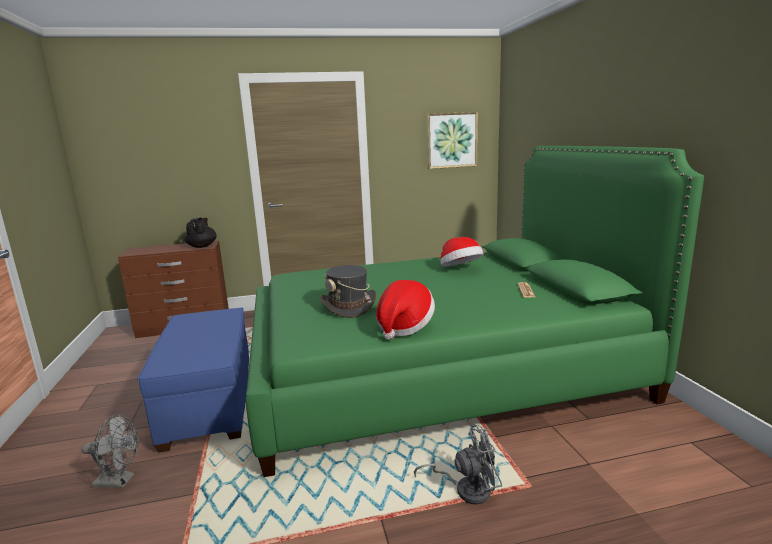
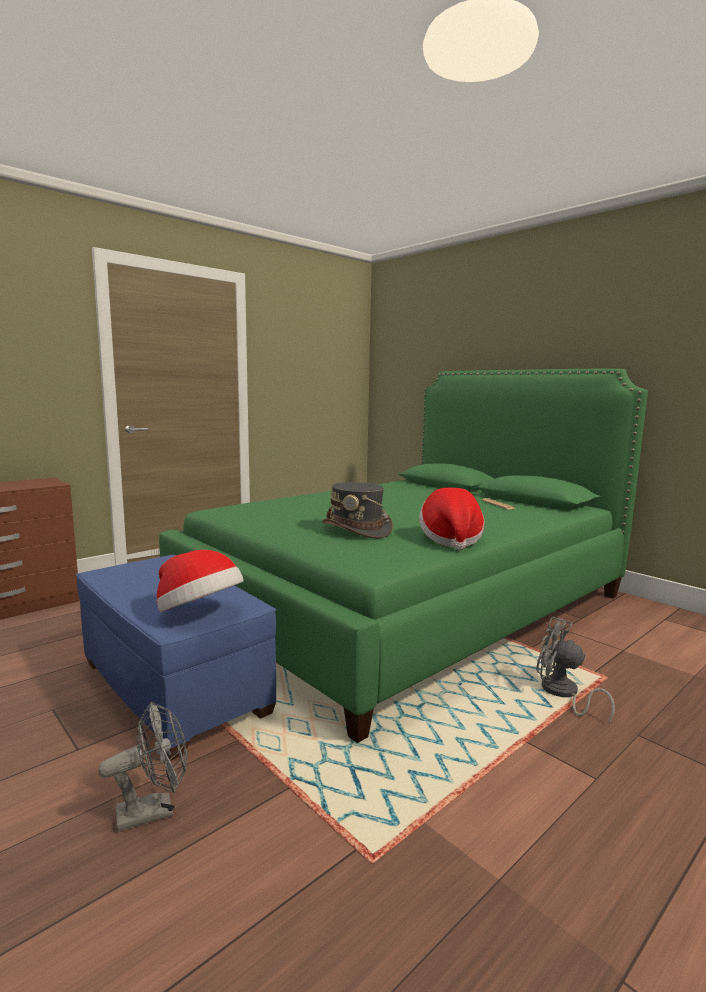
camera: 30 degrees left, 5 degrees down
black teapot [184,218,217,248] -> none
grey fan [414,425,502,504] -> grey fan turned 105 degrees counterclockwise [536,617,615,725]
picture [427,112,478,169] -> none
hat [440,237,484,267] -> hat moved to [156,550,244,612]

